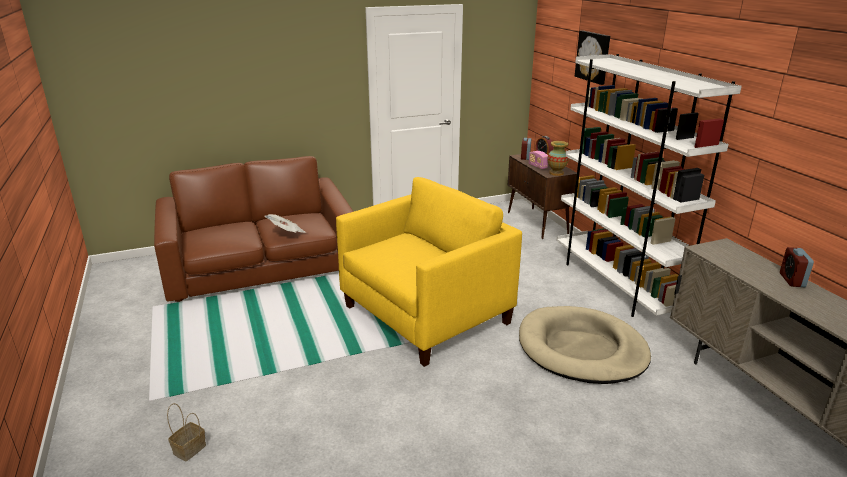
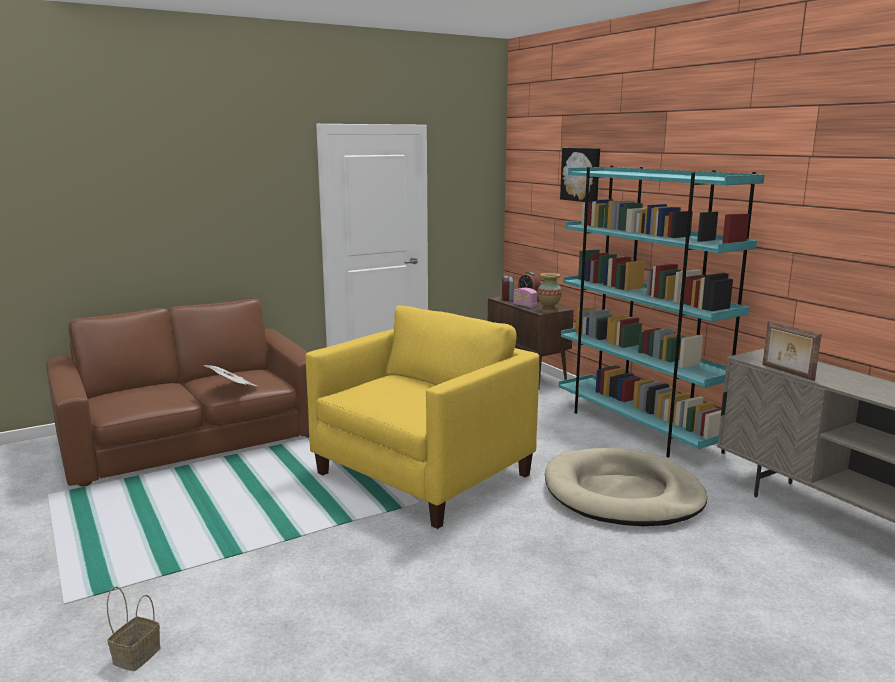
camera: 10 degrees left, 10 degrees down
white bookcase [557,54,742,317] -> turquoise bookcase [559,166,765,458]
alarm clock [780,247,814,287] -> none
none -> picture frame [762,321,822,381]

